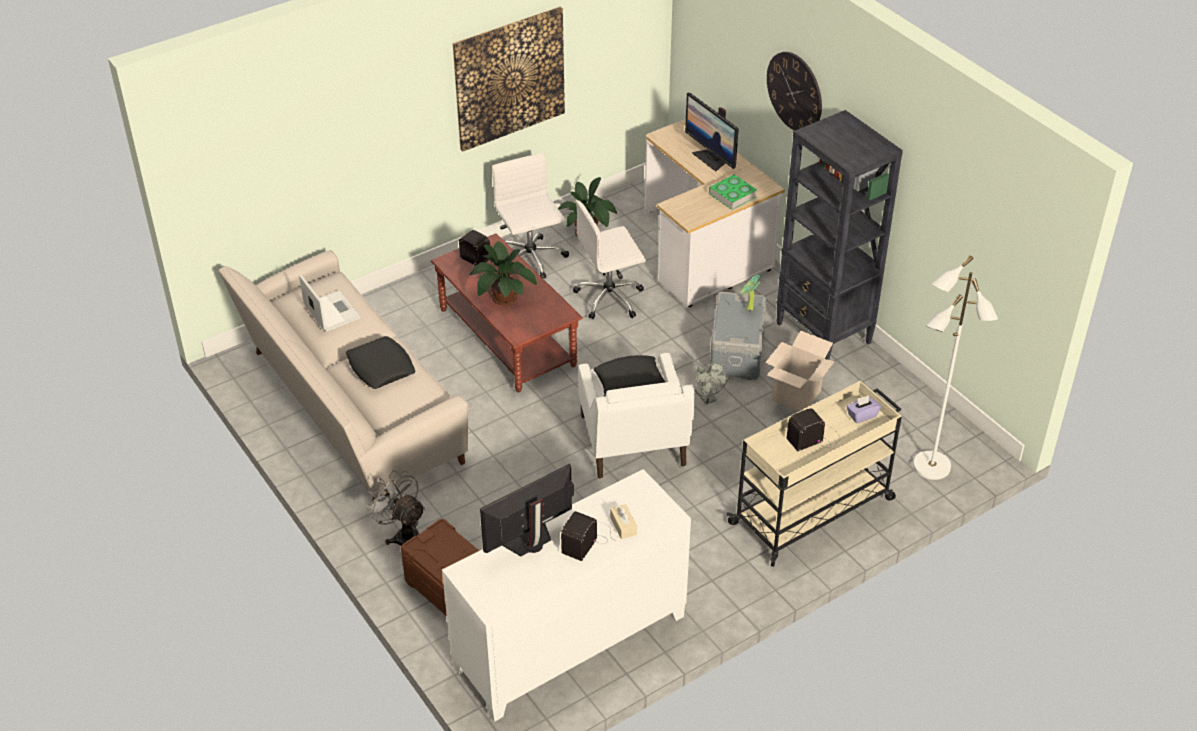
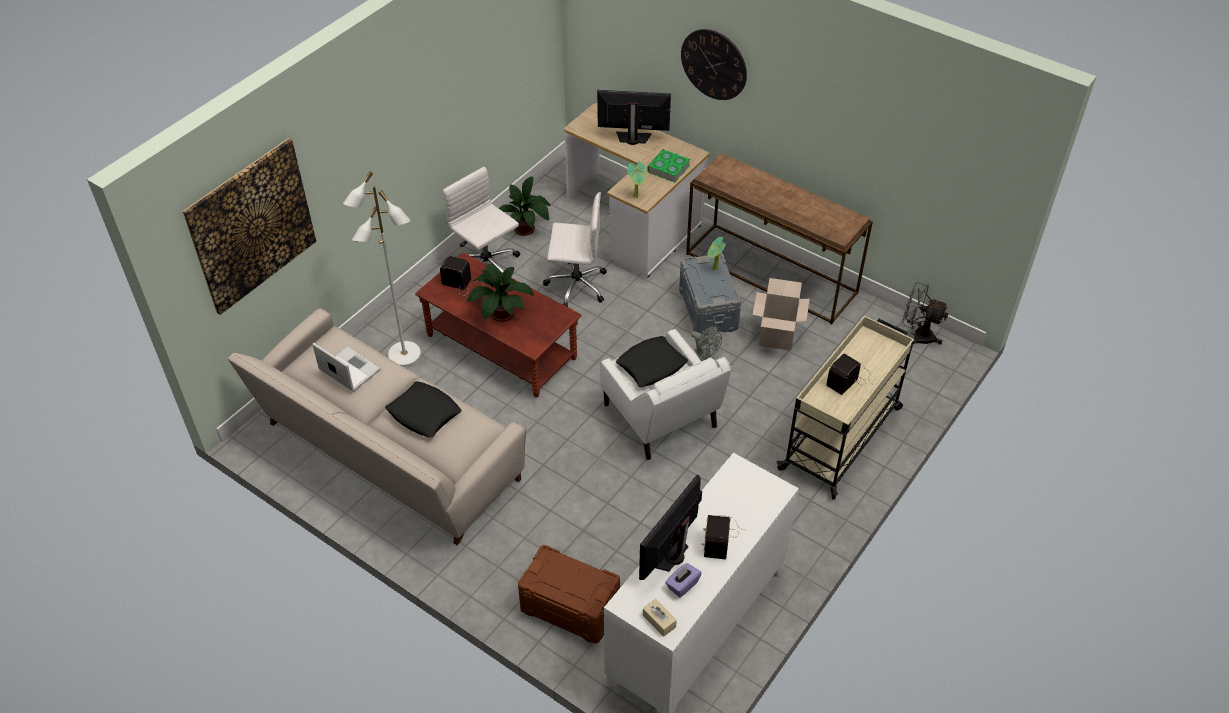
camera: 20 degrees left, 5 degrees up
grey fan [365,470,425,546] -> grey fan moved to [901,282,948,344]
picture [453,6,565,151] -> picture moved to [183,138,316,315]
white office chair [573,200,646,319] -> white office chair turned 135 degrees counterclockwise [543,192,607,307]
beige tissue box [610,504,637,539] -> beige tissue box moved to [643,599,677,637]
monitor [685,93,739,172] -> monitor turned 150 degrees clockwise [597,90,671,145]
black bookcase [776,110,903,360] -> brown console table [686,153,873,324]
purple tissue box [846,395,881,423] -> purple tissue box moved to [665,563,702,598]
white floor lamp [913,255,998,480] -> white floor lamp moved to [343,171,421,367]
none -> potted plant [627,161,647,198]

